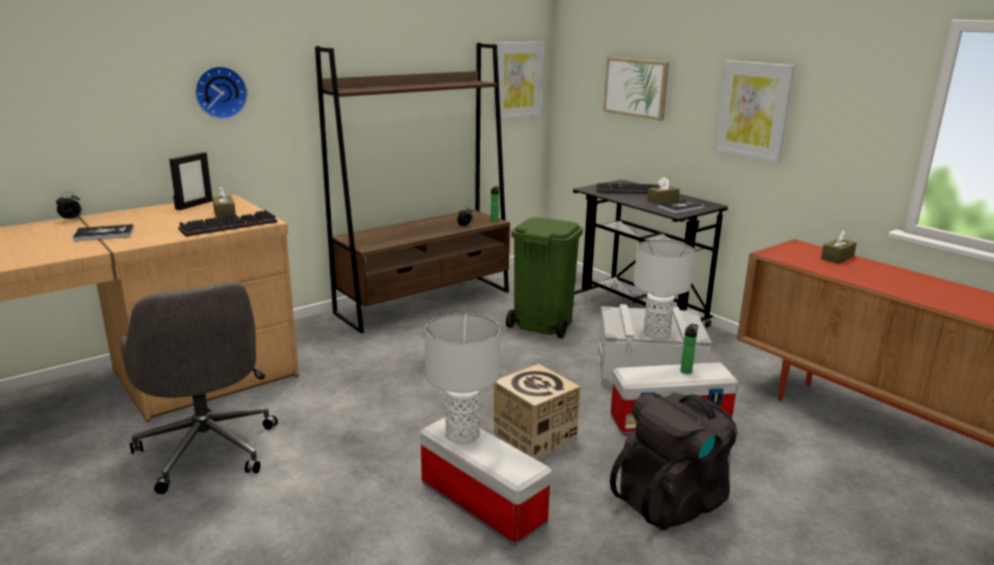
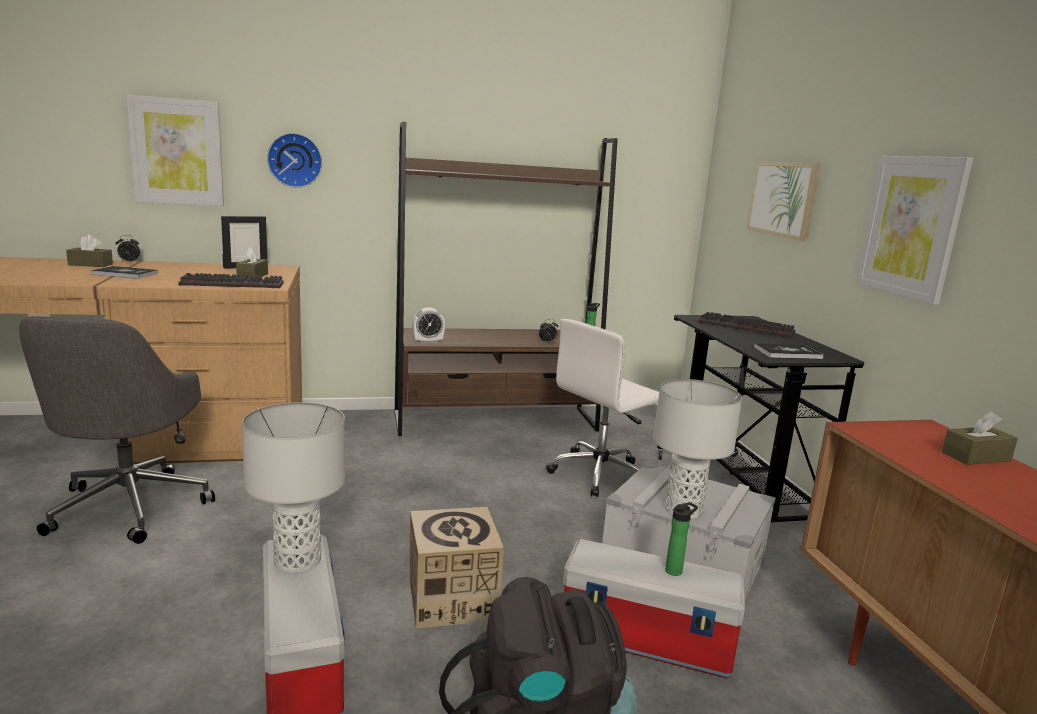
camera: 25 degrees right, 5 degrees down
picture [493,42,543,120] -> picture moved to [126,95,224,206]
green trash can [506,217,583,338] -> white office chair [546,319,659,497]
brown tissue box [647,177,680,204] -> brown tissue box moved to [66,235,113,267]
none -> alarm clock [412,308,445,343]

